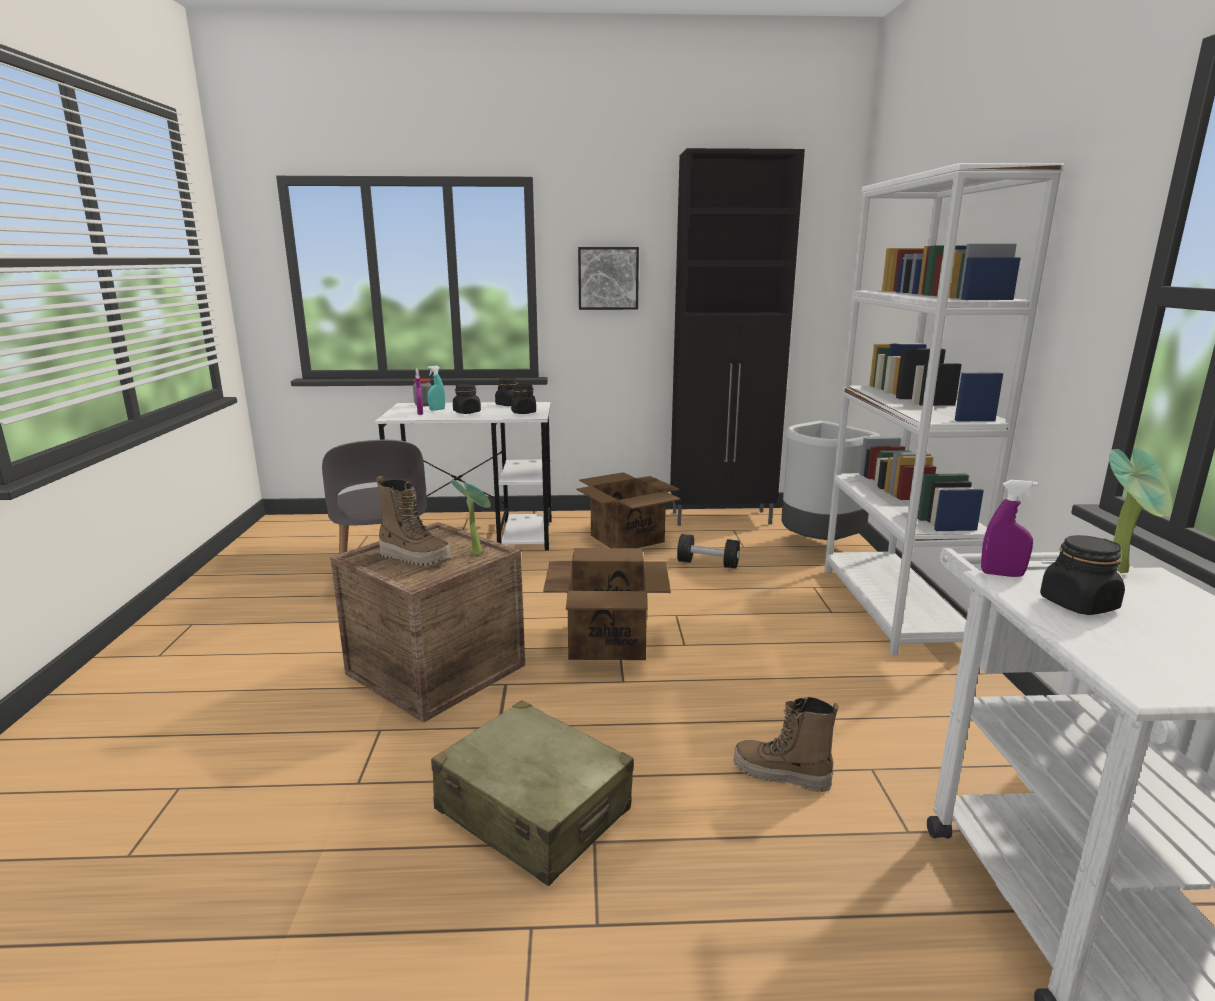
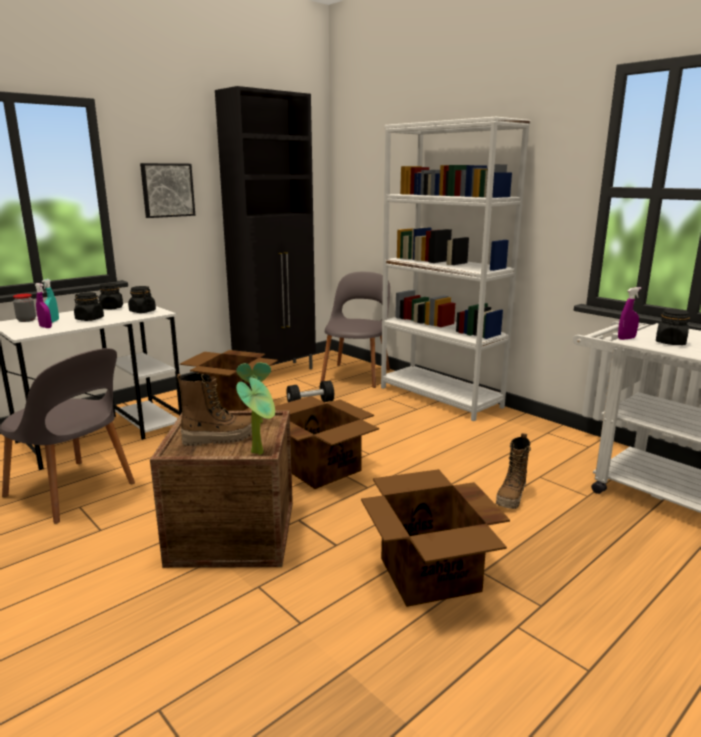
camera: 40 degrees left, 0 degrees up
beige suitcase [431,700,634,886] -> cardboard box [361,469,510,607]
boot [733,697,839,792] -> boot turned 45 degrees counterclockwise [496,433,531,509]
grey trash can [781,421,880,540] -> grey chair [321,272,390,388]
potted plant [1109,447,1172,573] -> potted plant moved to [236,377,275,455]

